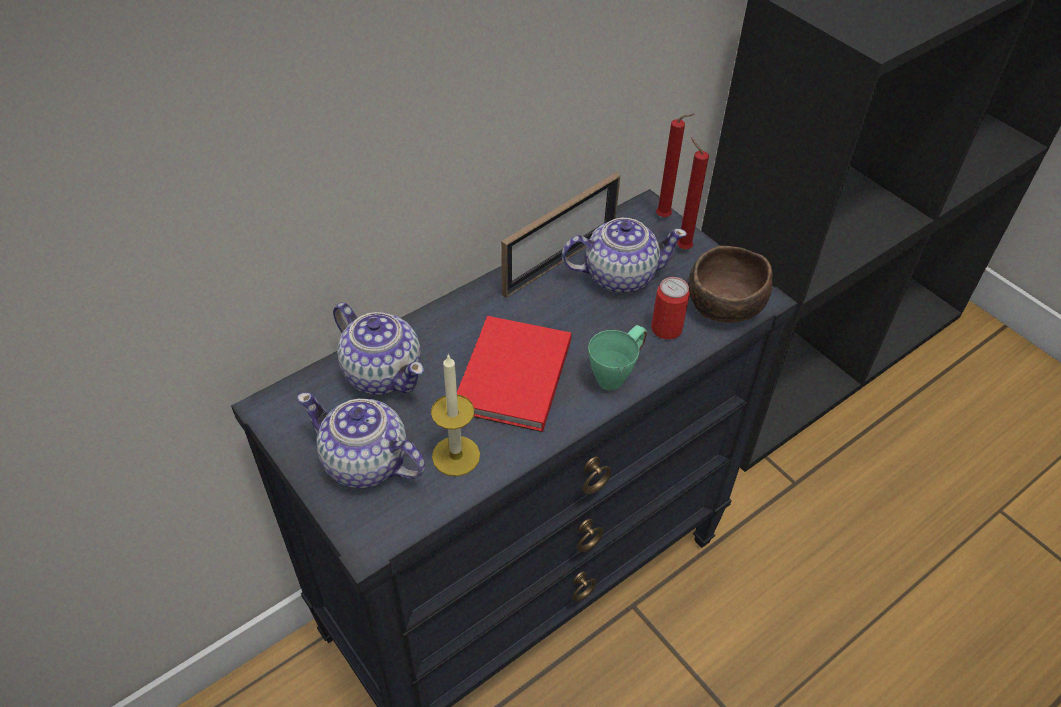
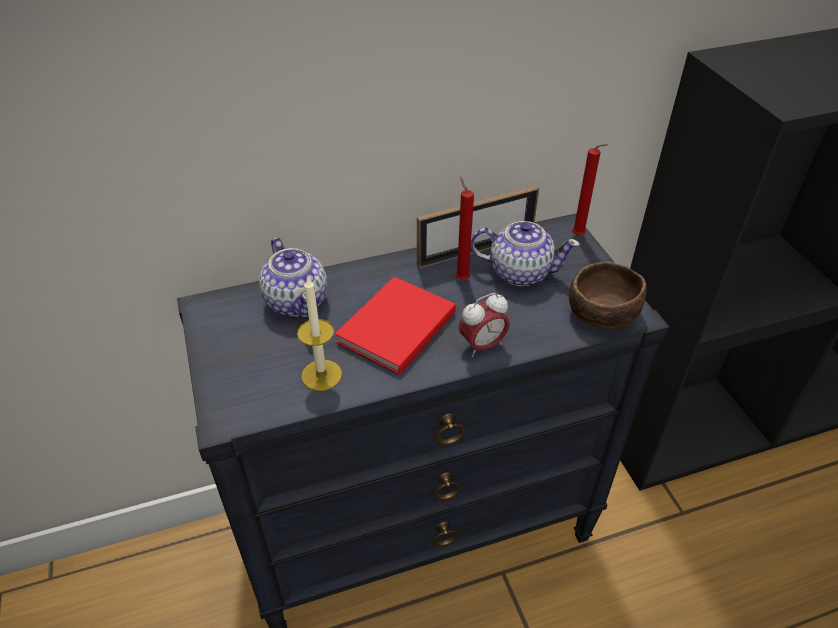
camera: 20 degrees right, 5 degrees down
teapot [297,393,425,488] -> none
green mug [588,325,647,391] -> alarm clock [459,293,510,357]
can [651,277,690,339] -> none
red candle [677,137,709,249] -> red candle moved to [456,176,474,280]

